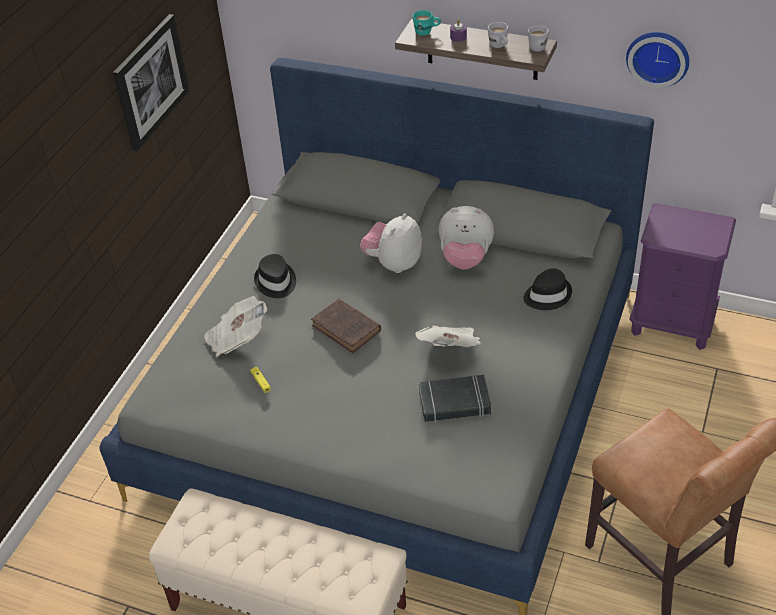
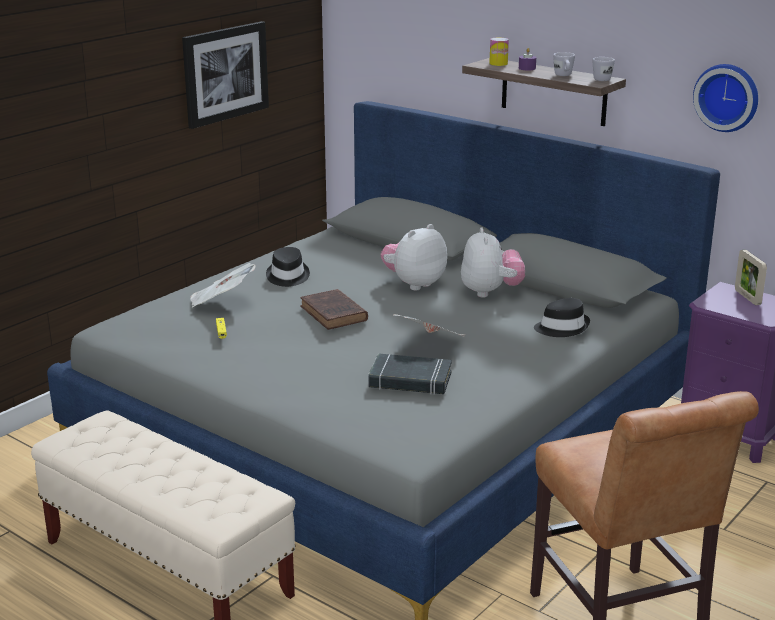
camera: 15 degrees right, 20 degrees down
turquoise mug [413,10,441,36] -> can [489,38,509,66]
plush toy [439,206,494,269] -> plush toy turned 120 degrees counterclockwise [461,228,525,298]
none -> picture frame [735,250,767,305]

